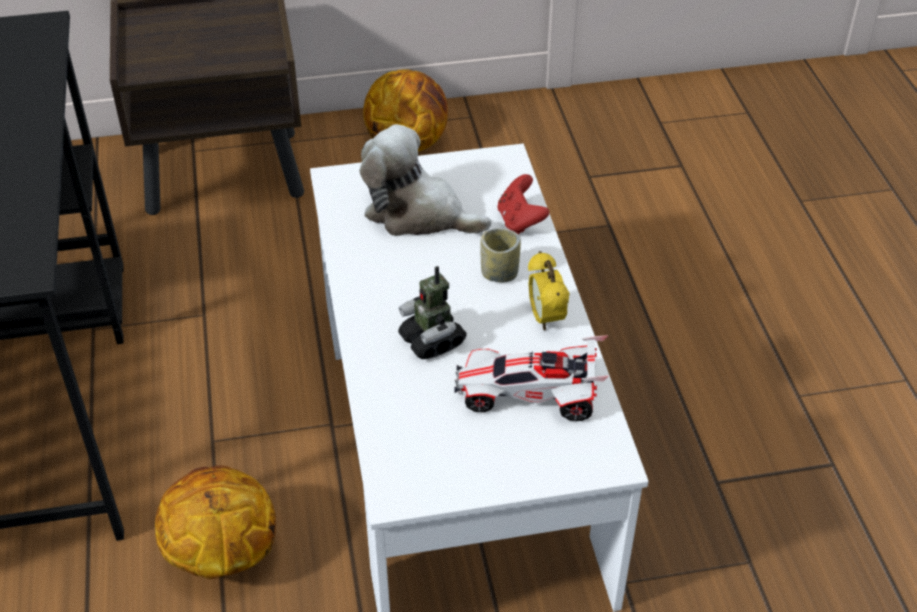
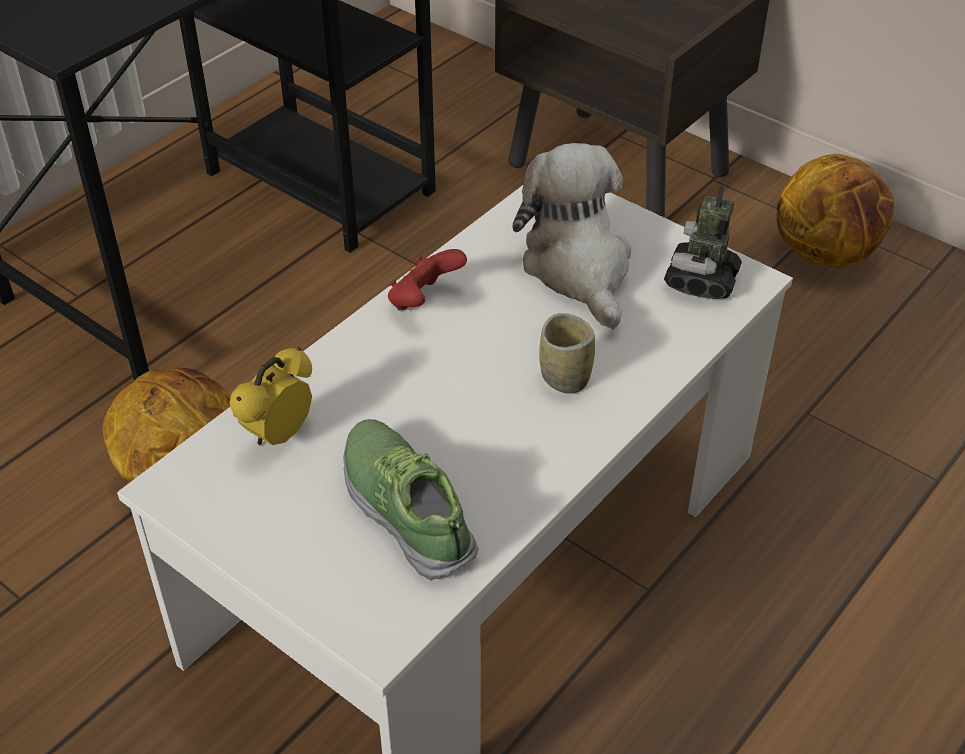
camera: 50 degrees right, 0 degrees up
toy robot [398,266,467,359] -> toy robot moved to [664,184,742,299]
toy car [454,335,609,421] -> shoe [343,419,479,581]
red game controller [498,174,549,234] -> red game controller moved to [388,249,467,310]
alarm clock [528,251,569,331] -> alarm clock moved to [229,347,312,445]

